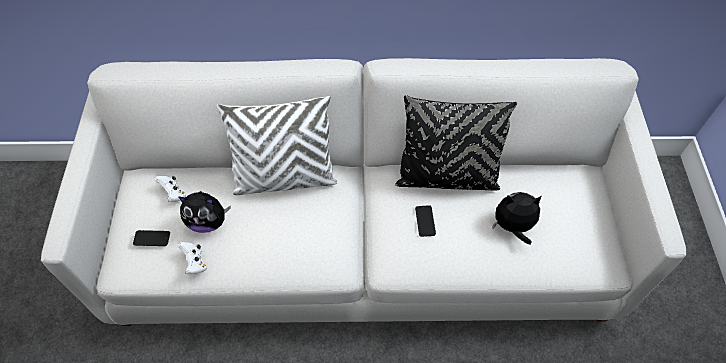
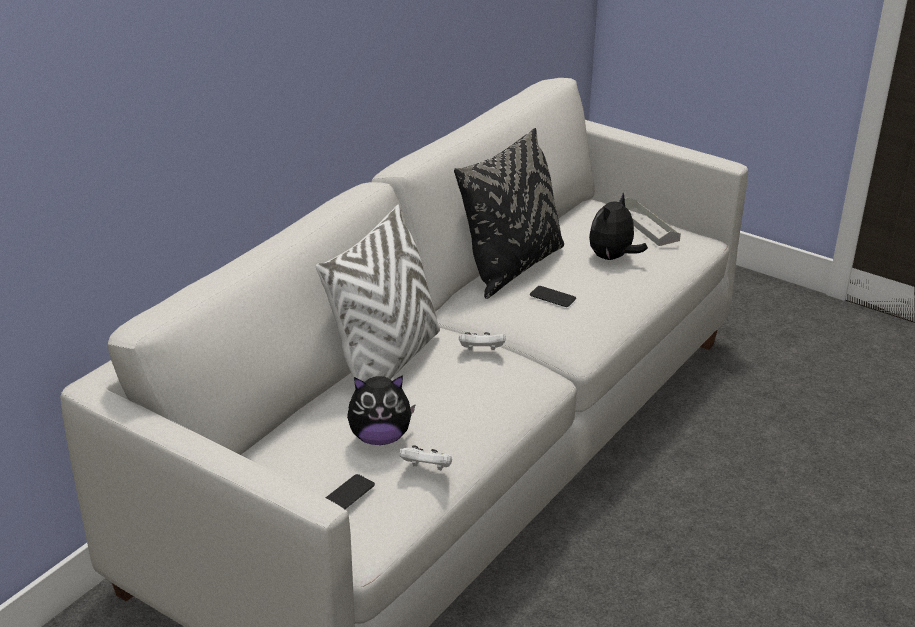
camera: 55 degrees left, 25 degrees down
white game controller [154,176,186,202] -> white game controller moved to [459,332,506,350]
plush toy [179,191,231,233] -> plush toy turned 45 degrees clockwise [347,375,416,445]
none -> grey tray [625,197,681,246]

